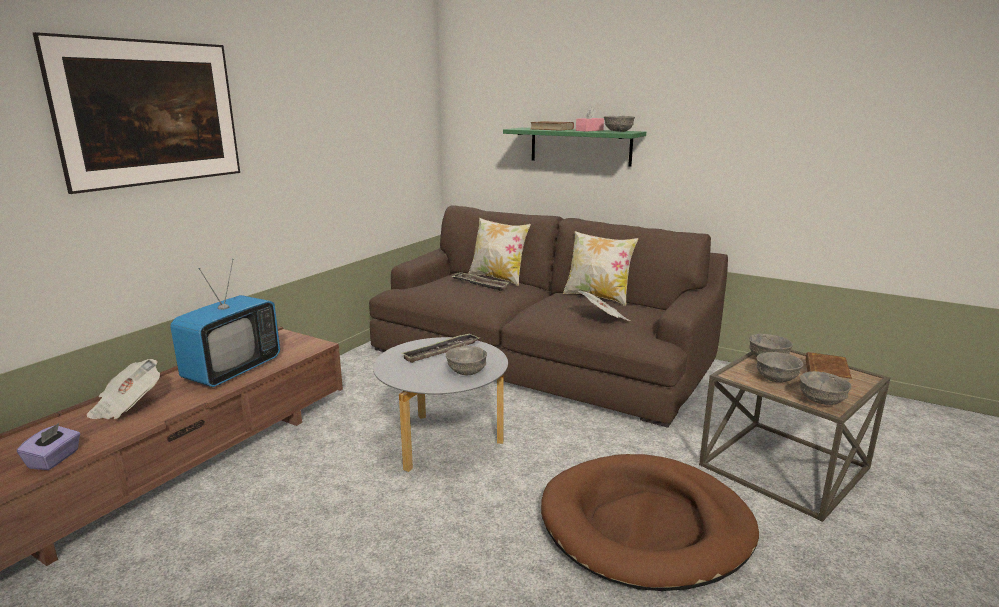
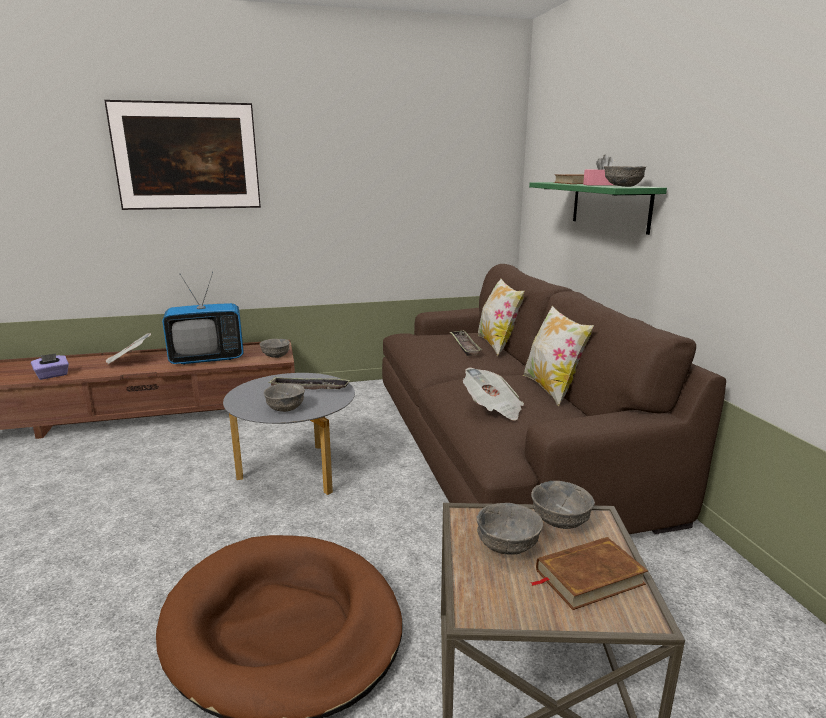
camera: 45 degrees right, 0 degrees up
grey bowl [800,371,852,405] -> grey bowl moved to [260,339,290,358]

